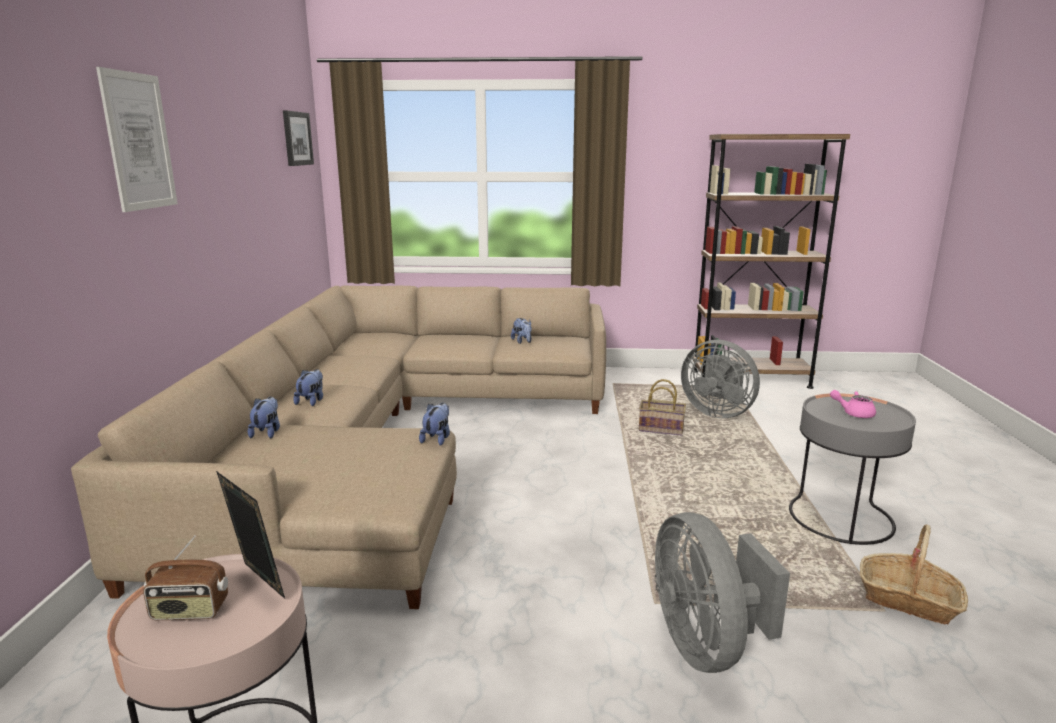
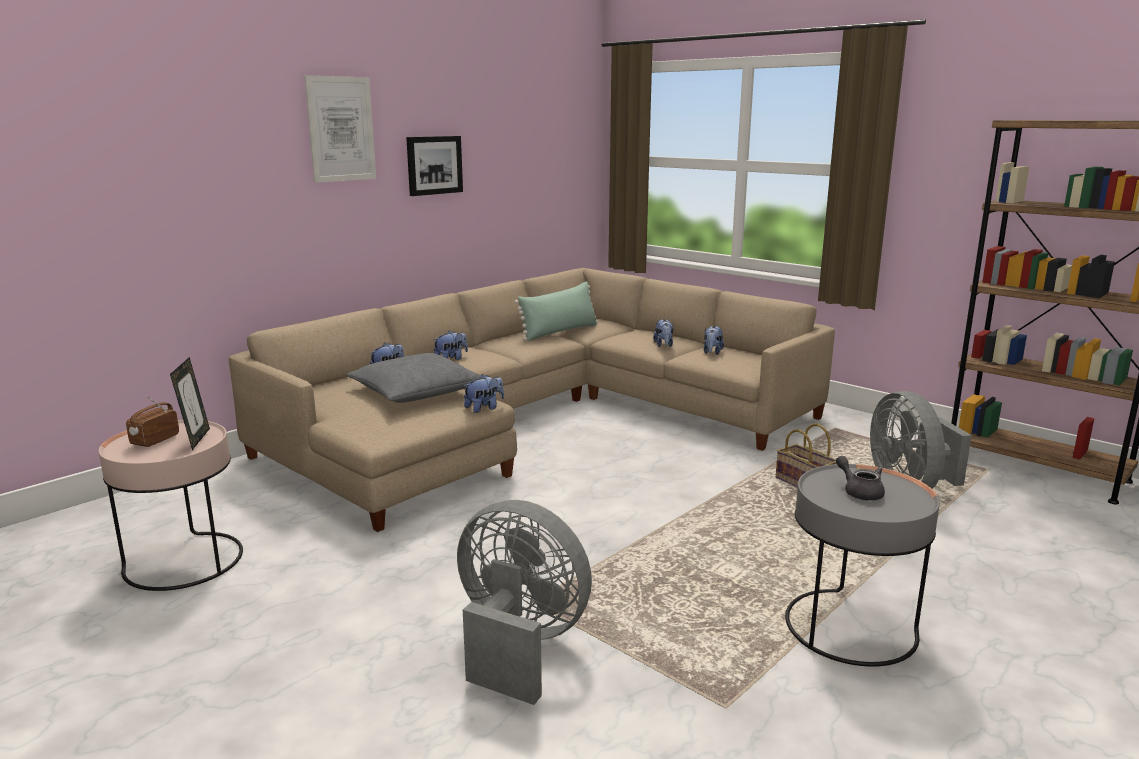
camera: 40 degrees right, 0 degrees up
radio [143,535,228,620] -> radio turned 75 degrees clockwise [126,395,179,447]
picture [283,111,314,166] -> picture moved to [406,136,463,196]
grey fan [655,512,790,673] -> grey fan turned 90 degrees clockwise [457,500,592,705]
pink teapot [830,390,876,418] -> grey teapot [836,456,885,501]
basket [860,524,968,624] -> none
none -> grey pillow [347,353,481,403]
none -> green pillow [514,282,598,341]
none -> plush toy [653,319,673,347]

